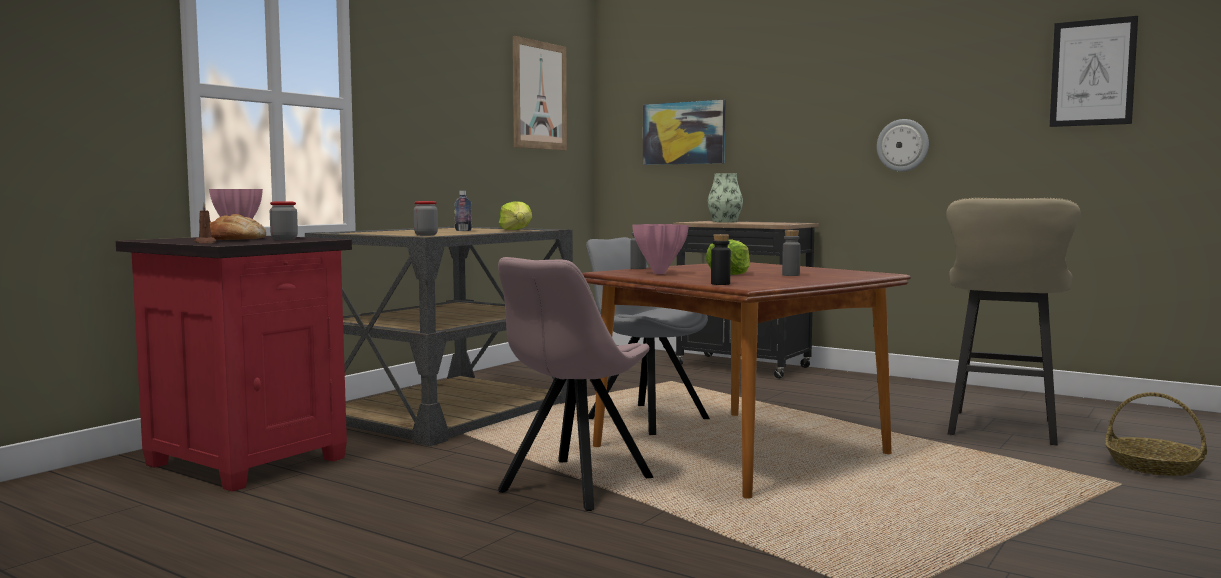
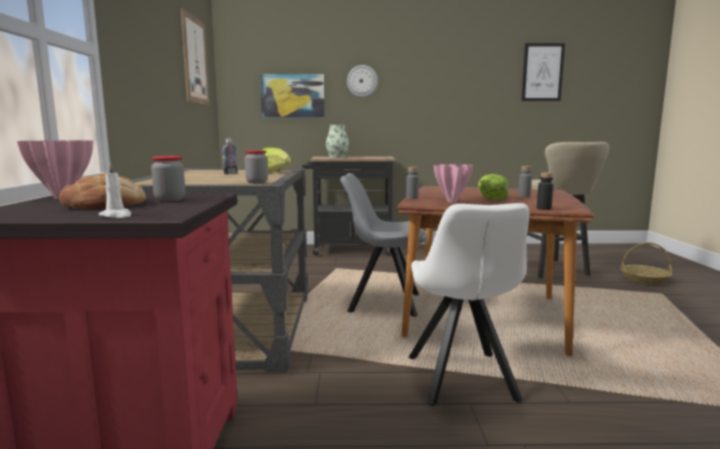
camera: 35 degrees left, 5 degrees up
brown candle [194,203,216,244] -> white candle [99,162,131,218]
pink chair [498,257,654,511] -> white chair [408,203,529,406]
wall clock [877,119,929,172] -> wall clock moved to [347,65,378,97]

